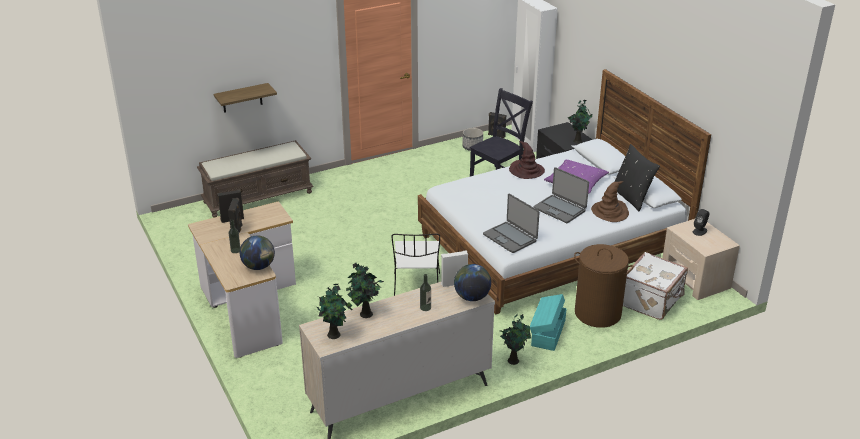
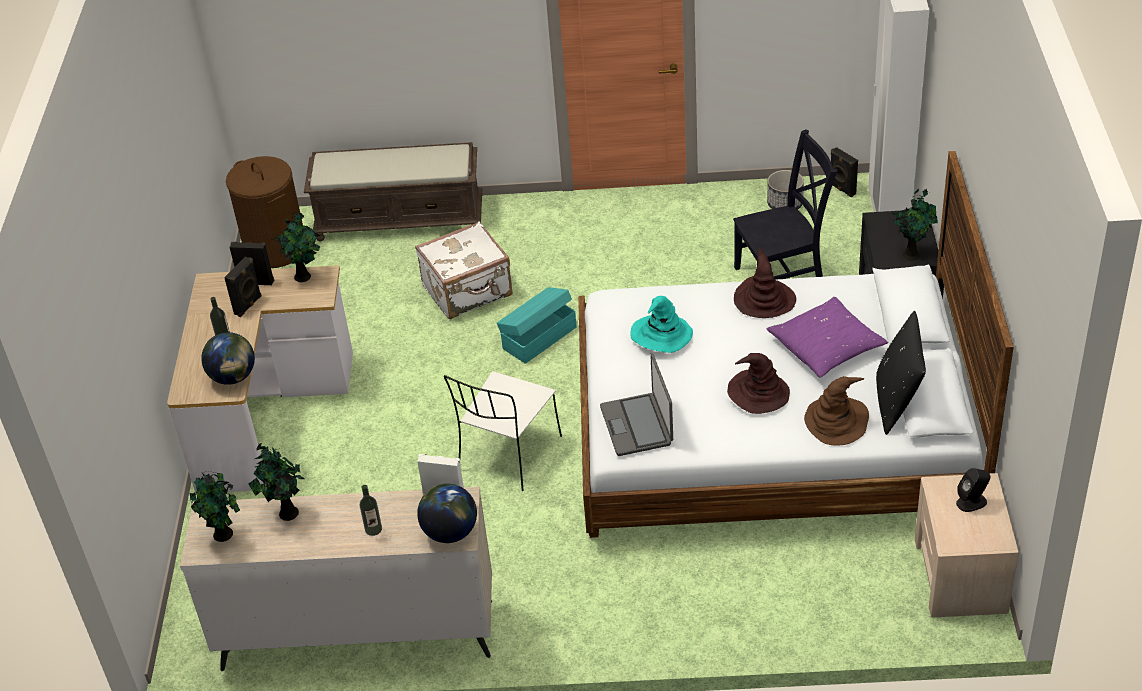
camera: 30 degrees right, 10 degrees up
shelf [214,83,277,113] -> none
potted plant [500,314,531,365] -> potted plant moved to [271,212,320,282]
turquoise storage box [530,294,567,351] -> turquoise storage box moved to [497,287,576,364]
laptop [533,167,589,223] -> brown hat [727,353,790,414]
brown laundry basket [574,244,634,328] -> brown laundry basket moved to [226,156,303,268]
white suitcase [623,252,688,320] -> white suitcase moved to [415,221,513,319]
none -> turquoise hat [630,296,693,353]

